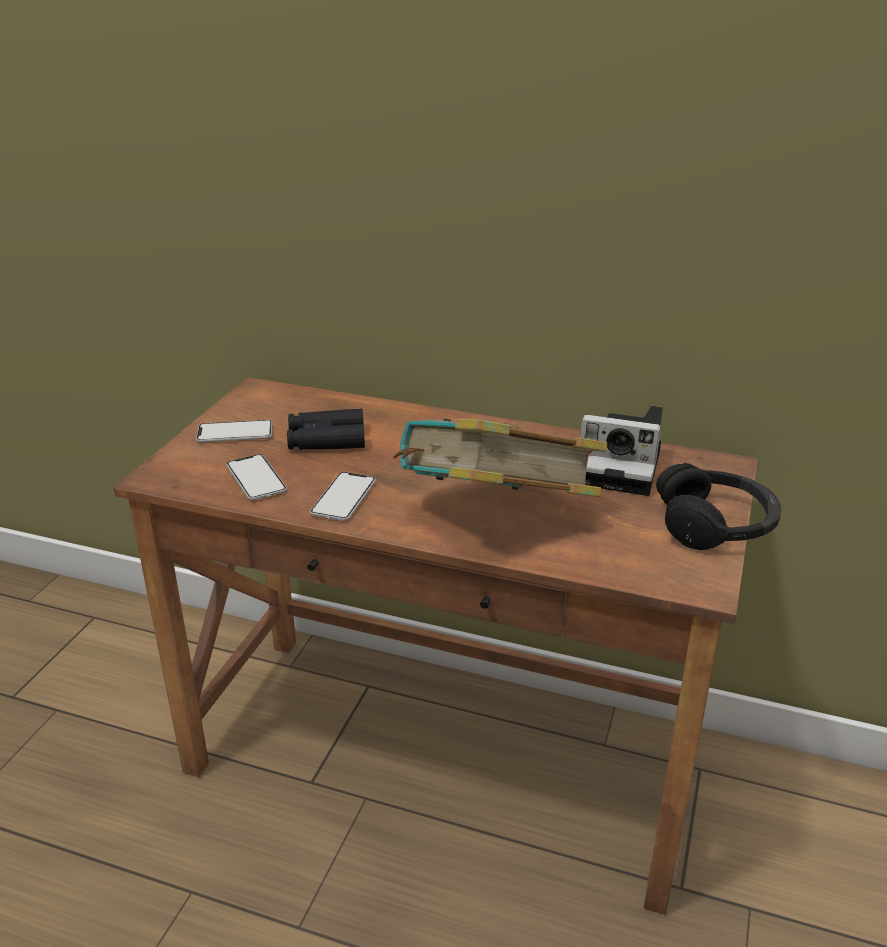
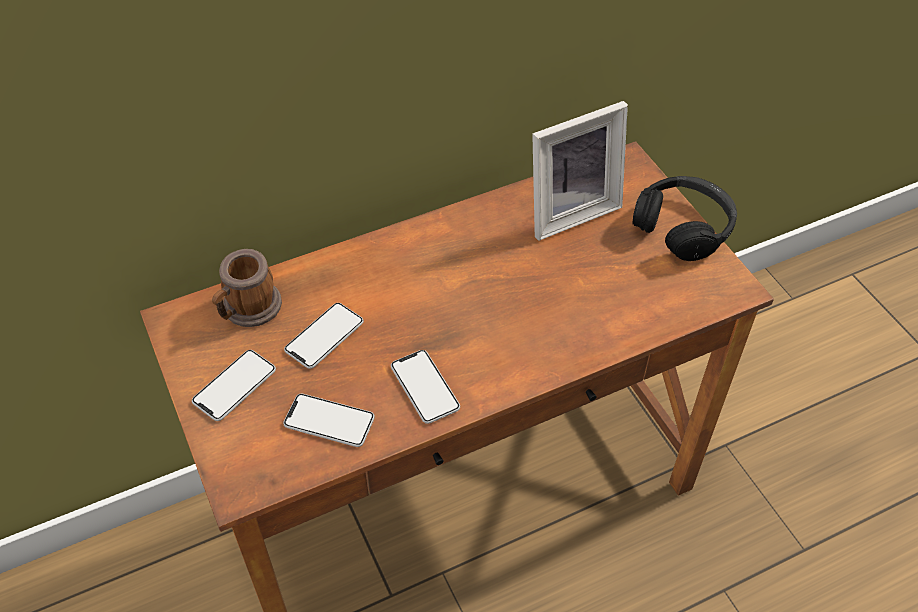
camera: 45 degrees left, 20 degrees up
black binoculars [287,409,365,450] -> phone [284,303,364,369]
book [393,419,607,497] -> none
camera [580,406,663,496] -> picture frame [532,101,628,241]
none -> mug [212,249,282,327]

